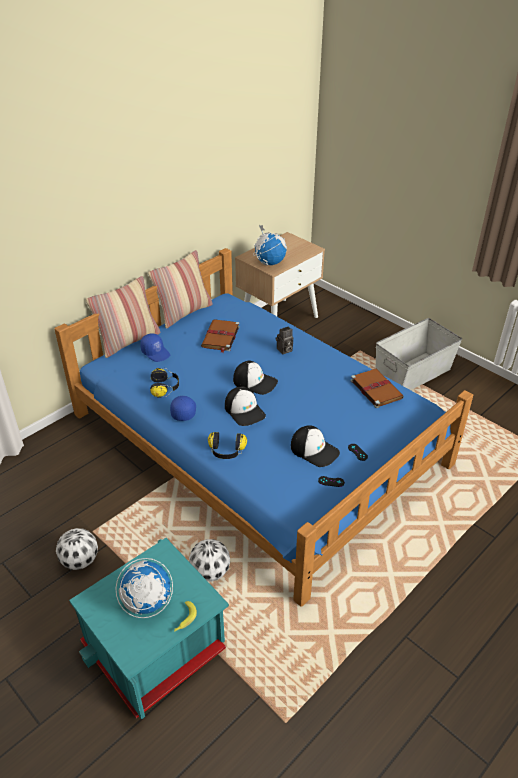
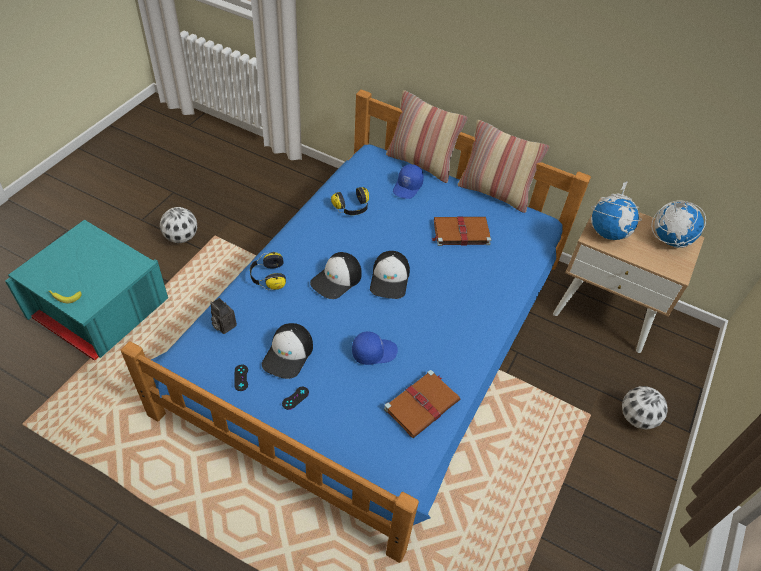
camera: 70 degrees right, 10 degrees up
globe [116,558,173,618] -> globe moved to [651,200,706,248]
blue cap [170,396,196,421] -> blue cap moved to [352,331,398,365]
football [189,539,230,581] -> football moved to [622,386,668,430]
camera [275,326,293,354] -> camera moved to [210,298,237,334]
grey storage box [376,318,462,390] -> none

